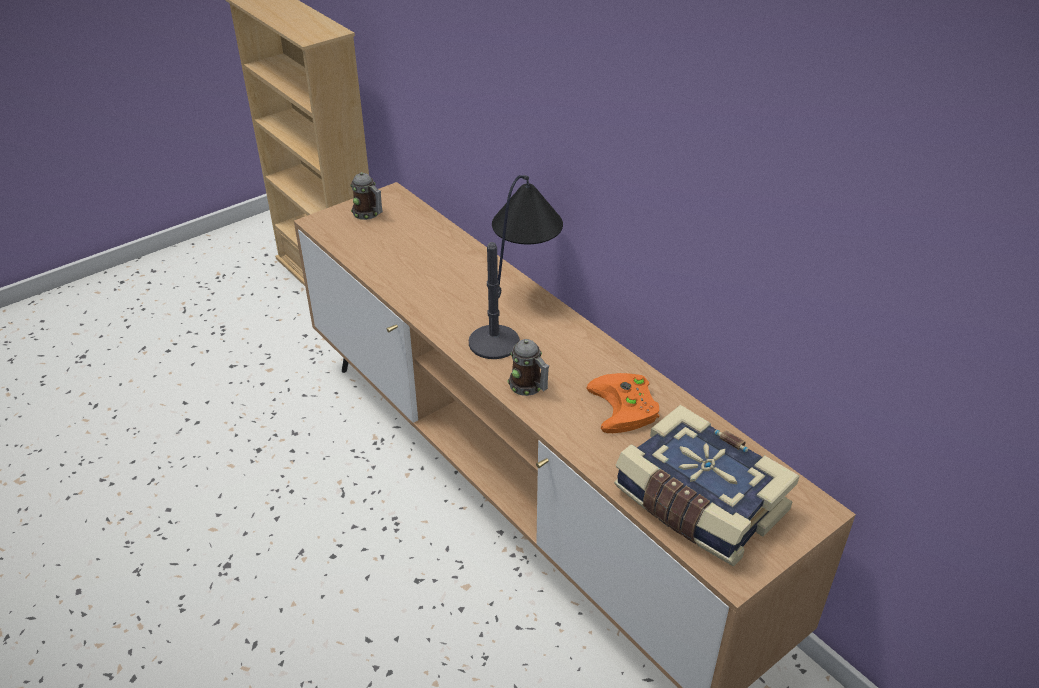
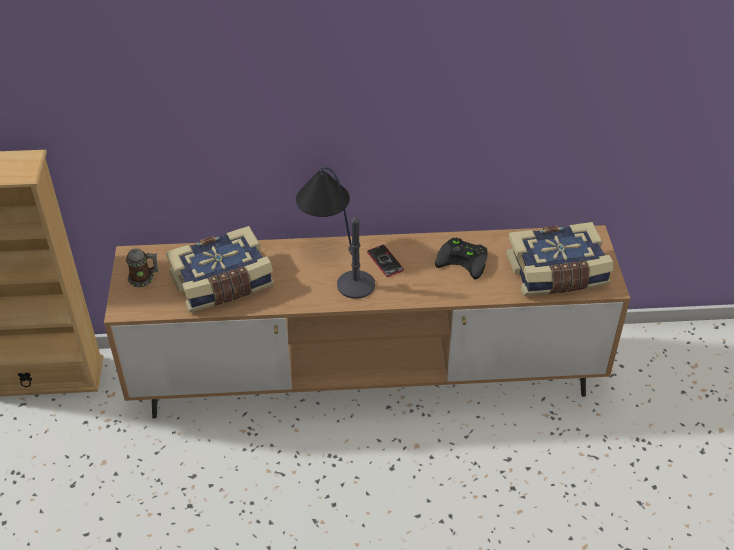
camera: 55 degrees left, 5 degrees up
mug [507,339,549,396] -> none
orange game controller [586,373,659,433] -> black game controller [435,238,488,279]
none -> book [166,226,274,313]
none -> phone [367,245,404,277]

